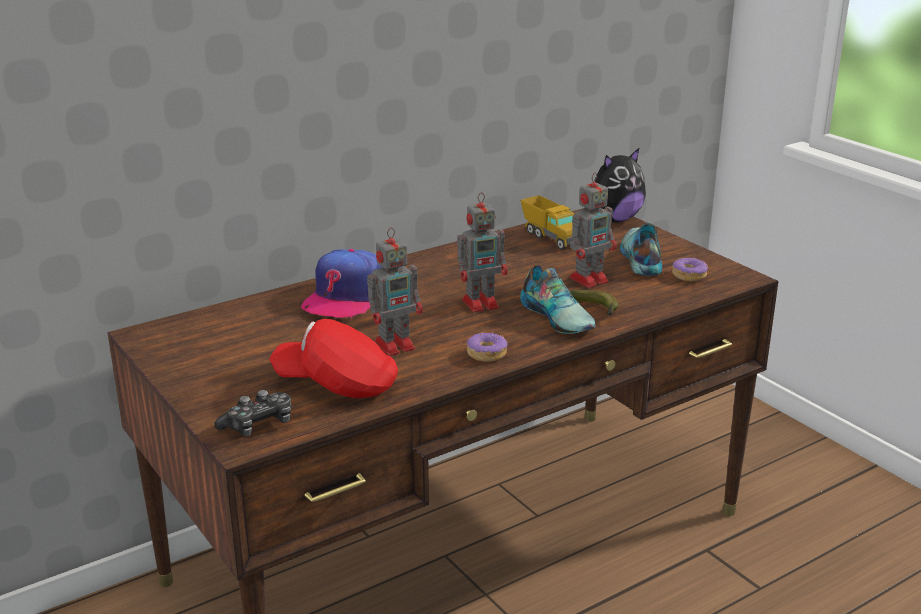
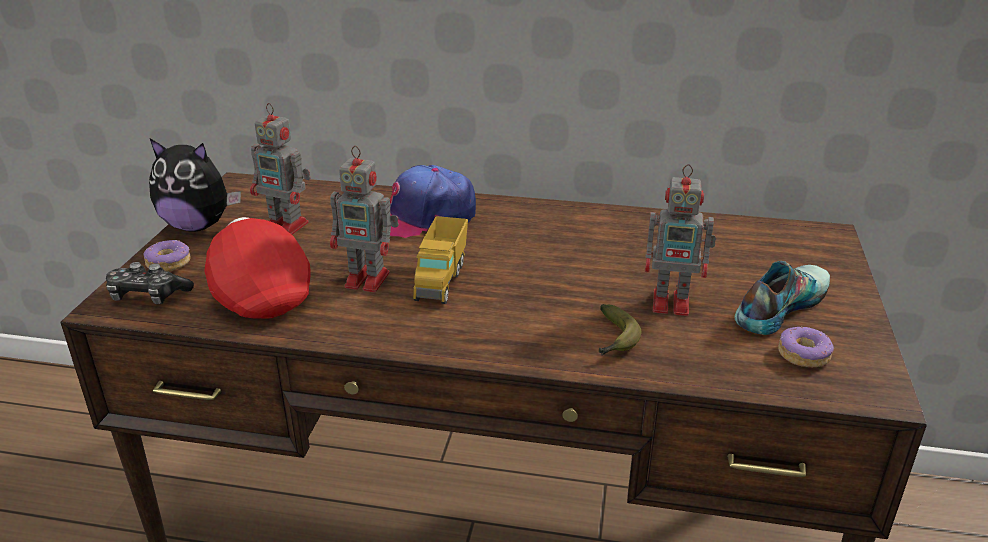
camera: 45 degrees right, 5 degrees up
toy robot [457,192,507,312] -> toy robot moved to [250,103,311,235]
donut [467,332,507,362] -> donut moved to [143,240,191,272]
toy truck [520,195,574,250] -> toy truck moved to [413,216,468,304]
shoe [520,265,596,334] -> none
plush toy [594,147,646,222] -> plush toy moved to [149,139,241,232]

